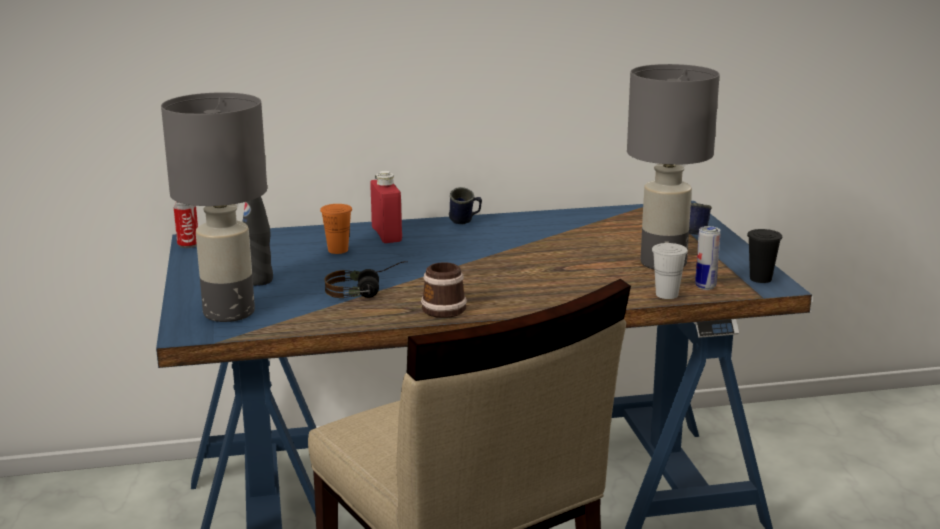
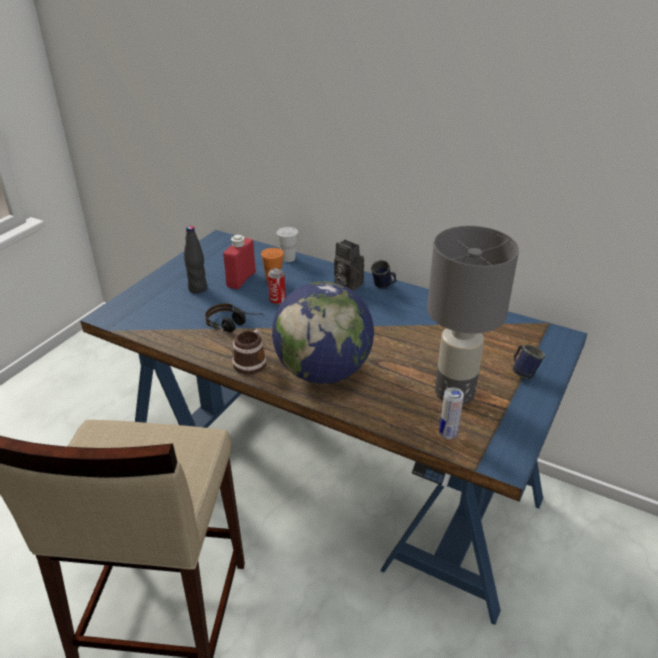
camera: 40 degrees right, 15 degrees up
grey table lamp [161,92,267,322] -> none
can [174,202,198,248] -> can moved to [268,268,286,305]
red bottle [370,171,402,243] -> red bottle moved to [223,235,256,289]
white cup [652,243,688,299] -> white cup moved to [277,227,298,262]
black cup [747,229,782,283] -> none
none -> globe [272,282,374,384]
none -> camera [334,240,364,291]

